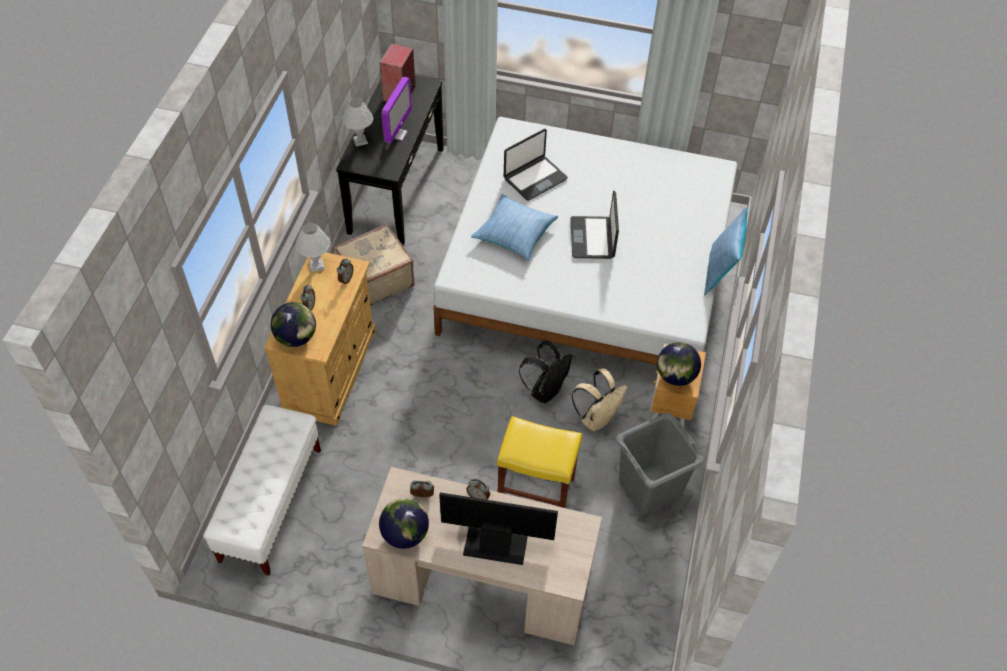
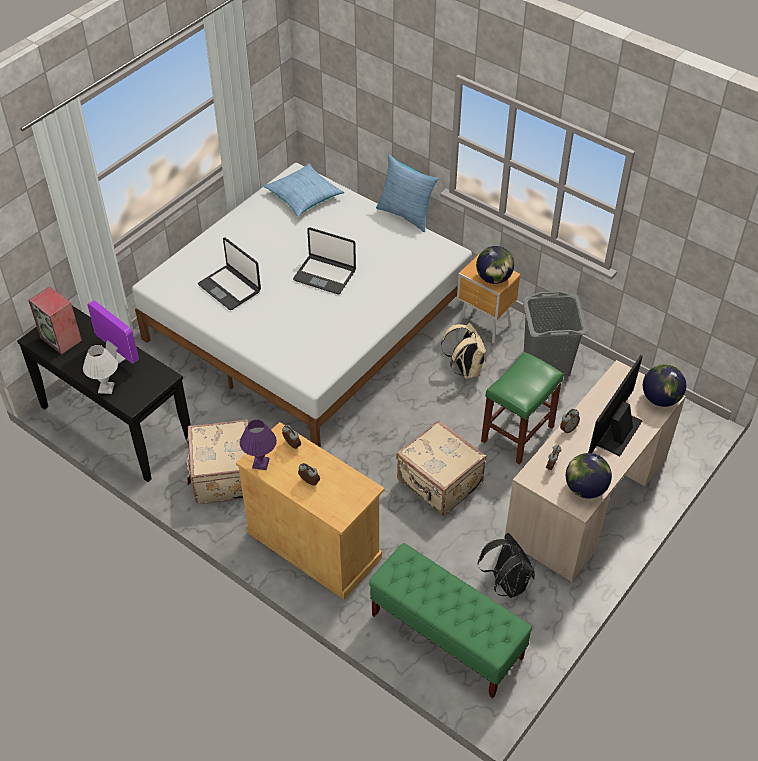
camera: 65 degrees left, 5 degrees down
white bench [203,405,321,576] -> green bench [369,543,532,698]
globe [271,302,316,347] -> globe moved to [643,364,686,407]
white table lamp [295,223,330,272] -> purple table lamp [240,420,277,470]
pillow [471,194,558,261] -> pillow moved to [263,163,344,216]
yellow stool [497,416,582,508] -> green stool [481,352,564,465]
laptop [504,129,568,201] -> laptop turned 150 degrees clockwise [198,237,261,310]
black backpack [519,341,572,403] -> black backpack moved to [478,533,535,598]
none -> beige suitcase [396,420,486,516]

